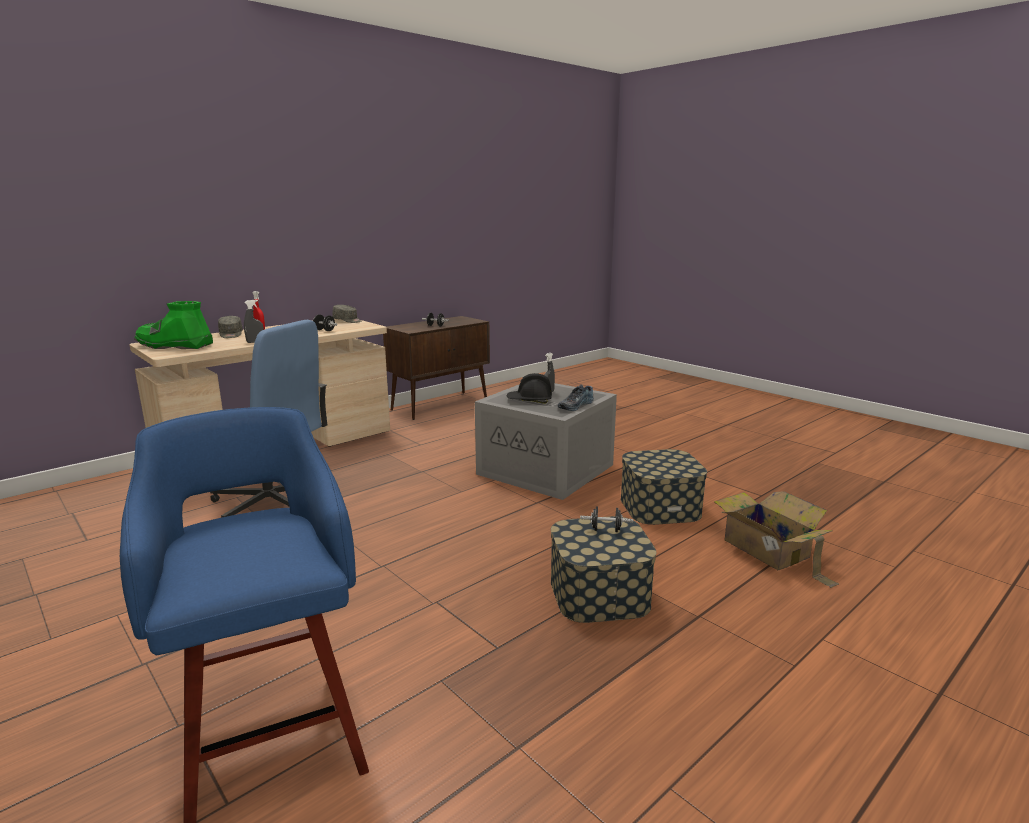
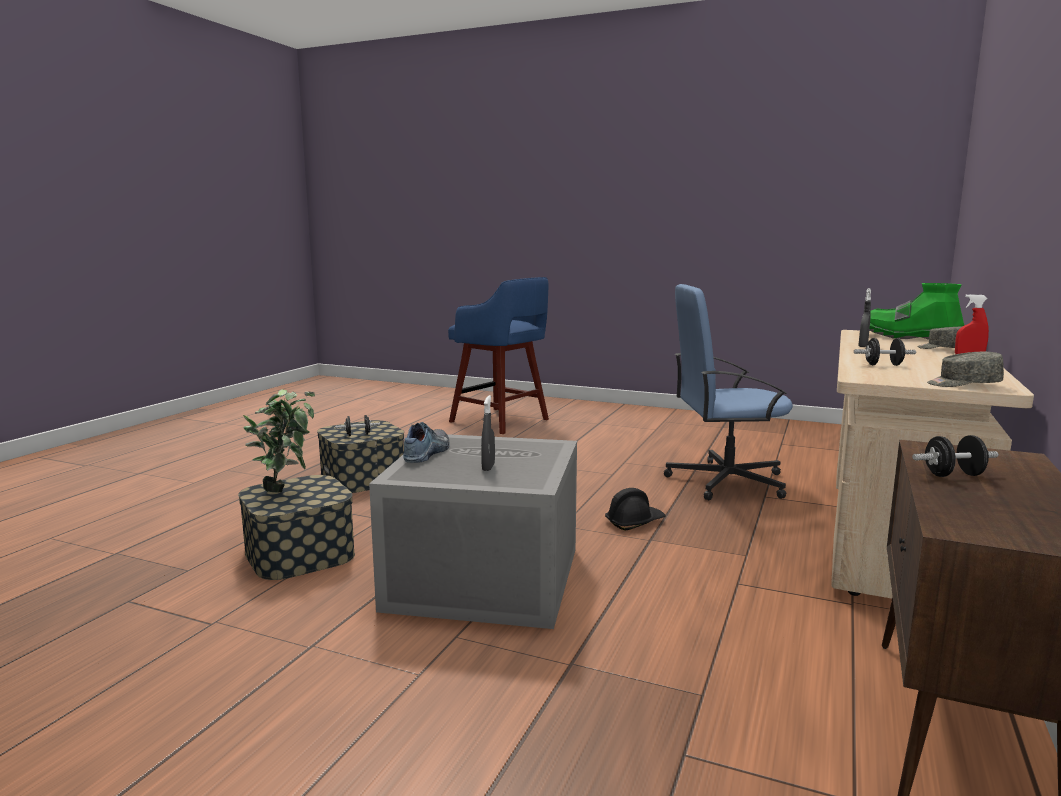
camera: 155 degrees right, 5 degrees down
green boot [134,301,213,349] -> green boot turned 135 degrees counterclockwise [869,283,964,340]
black hard hat [506,373,552,404] -> black hard hat moved to [605,488,666,531]
cardboard box [714,491,839,588] -> none
none -> potted plant [243,389,315,492]

